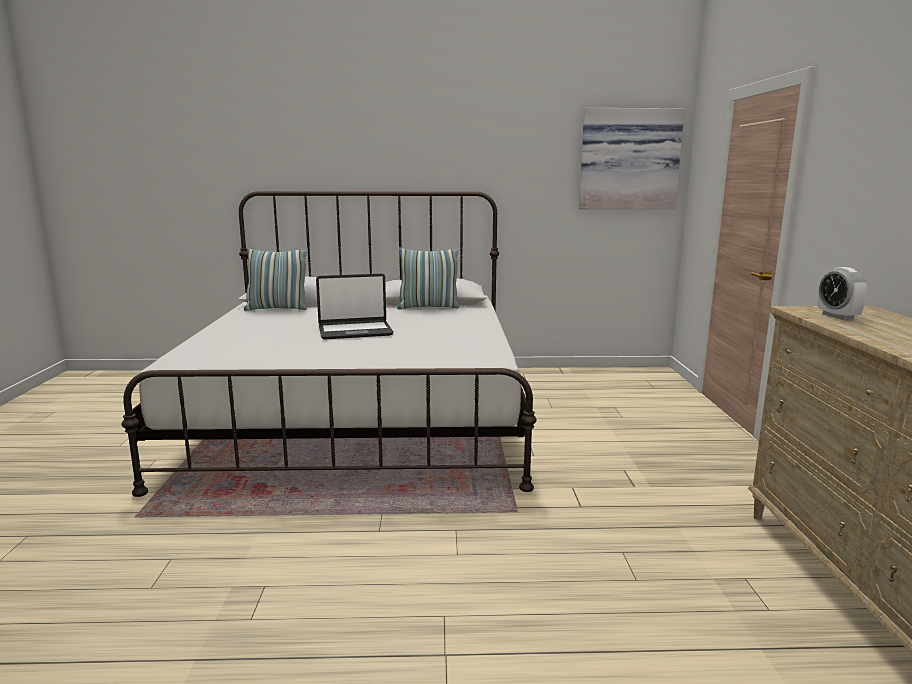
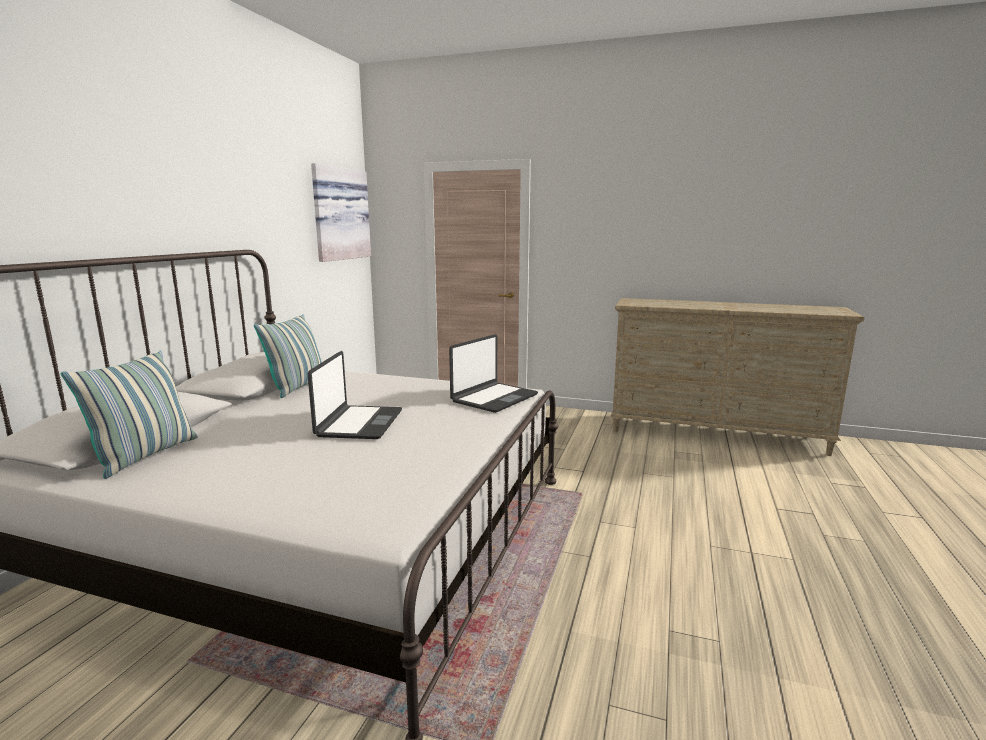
camera: 70 degrees left, 0 degrees up
alarm clock [818,267,867,320] -> none
none -> laptop [449,334,538,413]

